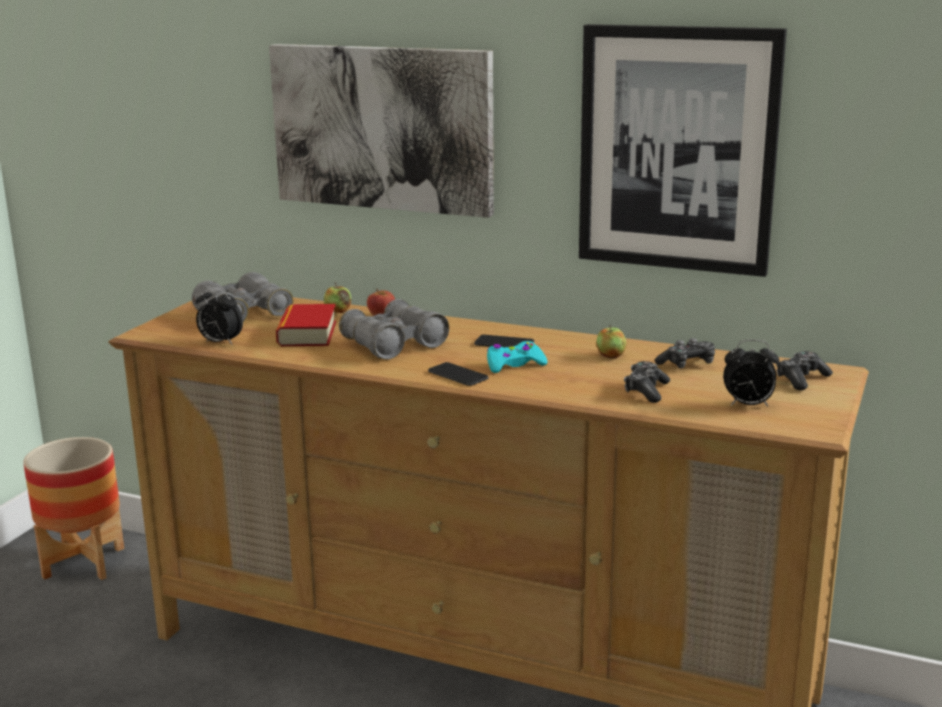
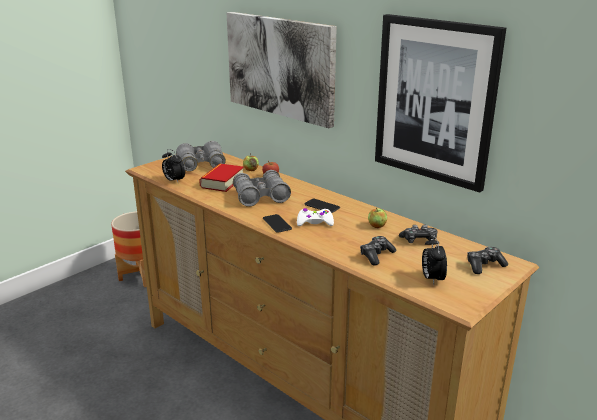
camera: 20 degrees right, 5 degrees up
turquoise game controller [487,341,547,373] -> white game controller [297,208,334,226]
alarm clock [723,340,779,406] -> alarm clock turned 60 degrees clockwise [422,236,447,285]

